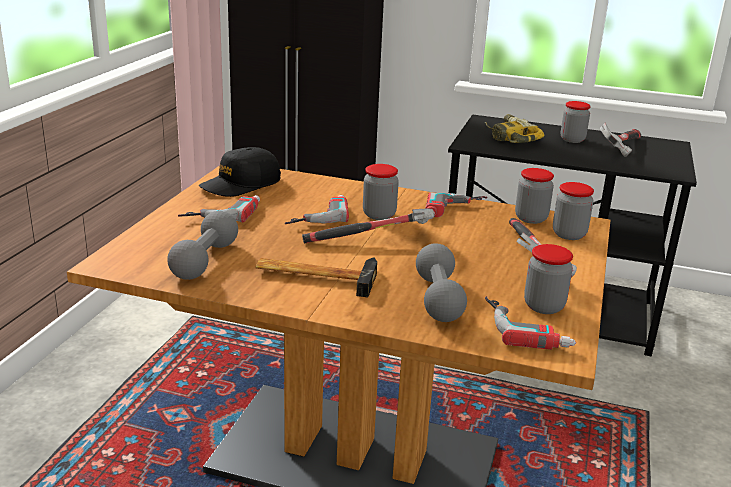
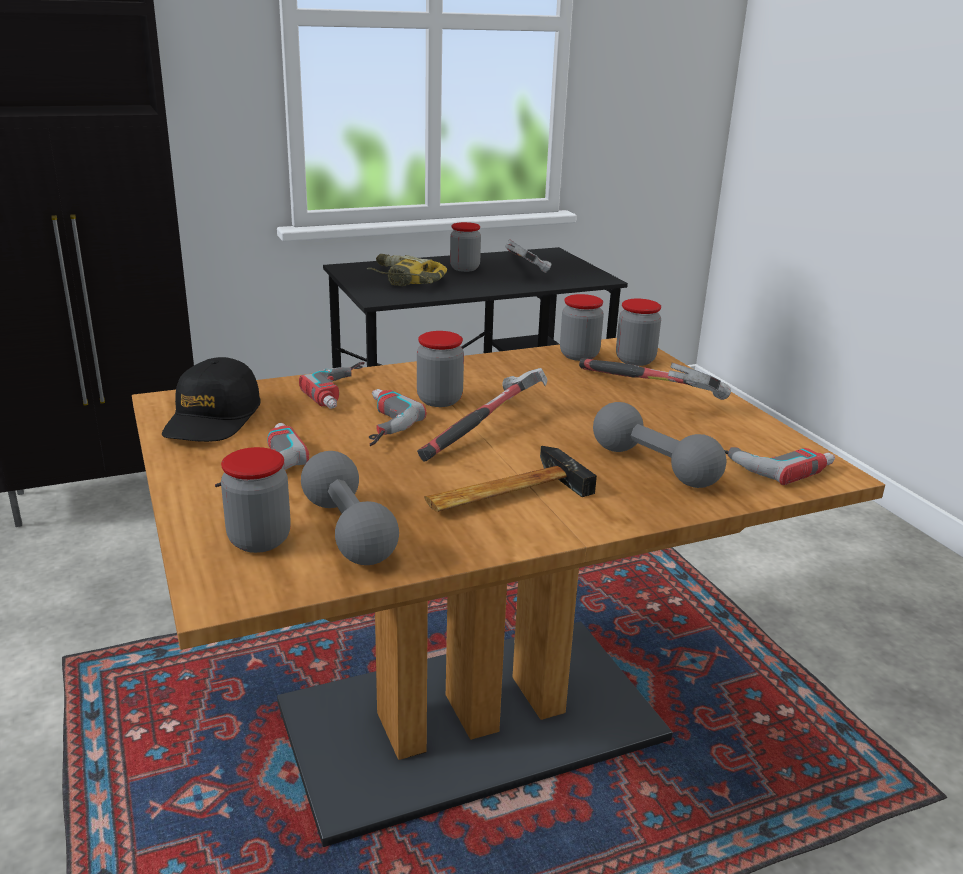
camera: 40 degrees left, 0 degrees up
power drill [425,192,487,219] -> power drill moved to [299,362,365,409]
jar [524,244,573,314] -> jar moved to [221,447,291,553]

